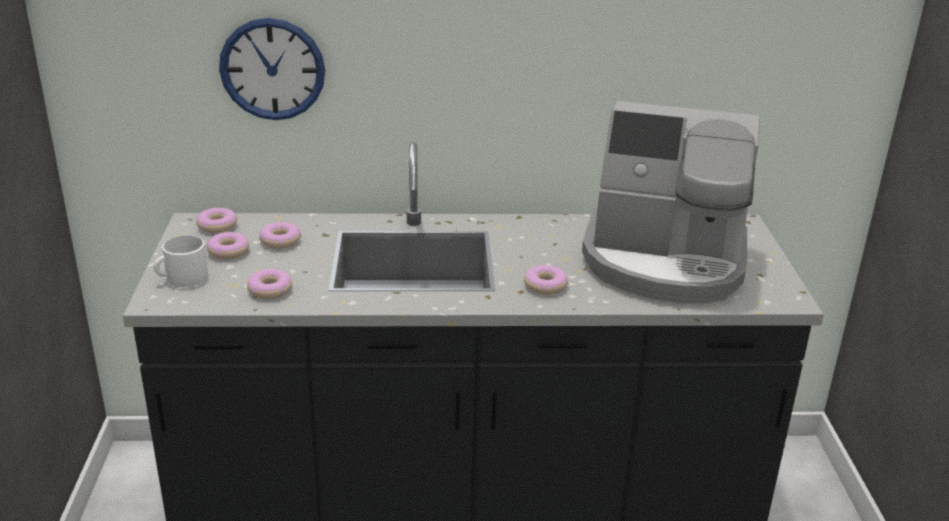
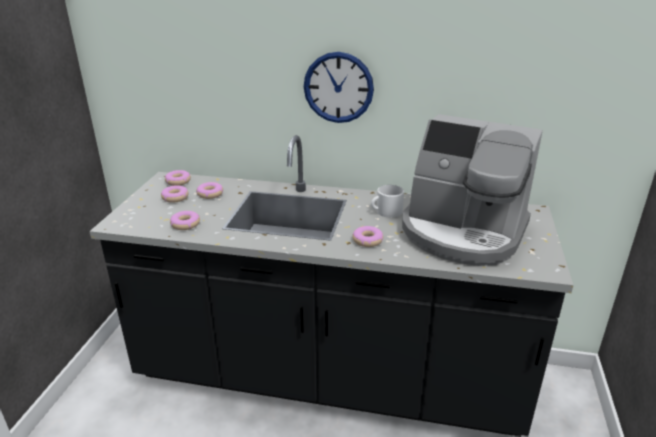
camera: 15 degrees right, 0 degrees up
white mug [154,236,208,287] -> white mug moved to [371,185,404,218]
wall clock [219,18,325,120] -> wall clock moved to [304,52,374,123]

